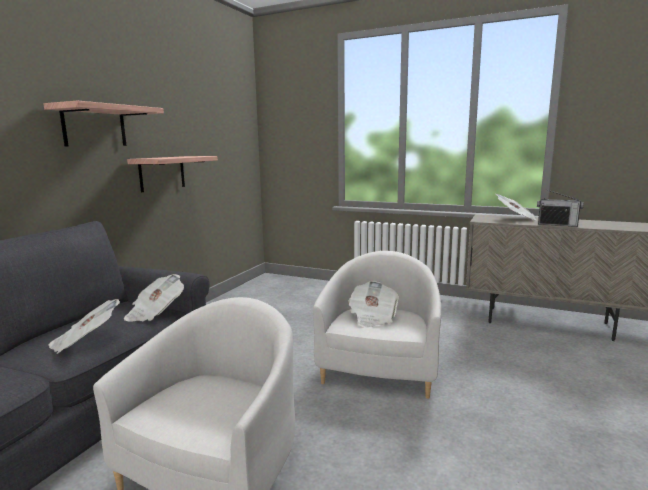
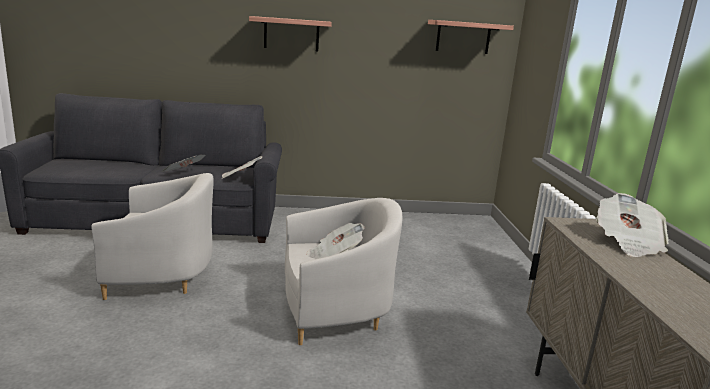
camera: 60 degrees right, 5 degrees up
shelf [127,156,218,192] -> shelf moved to [428,20,514,54]
radio [537,189,584,227] -> none

